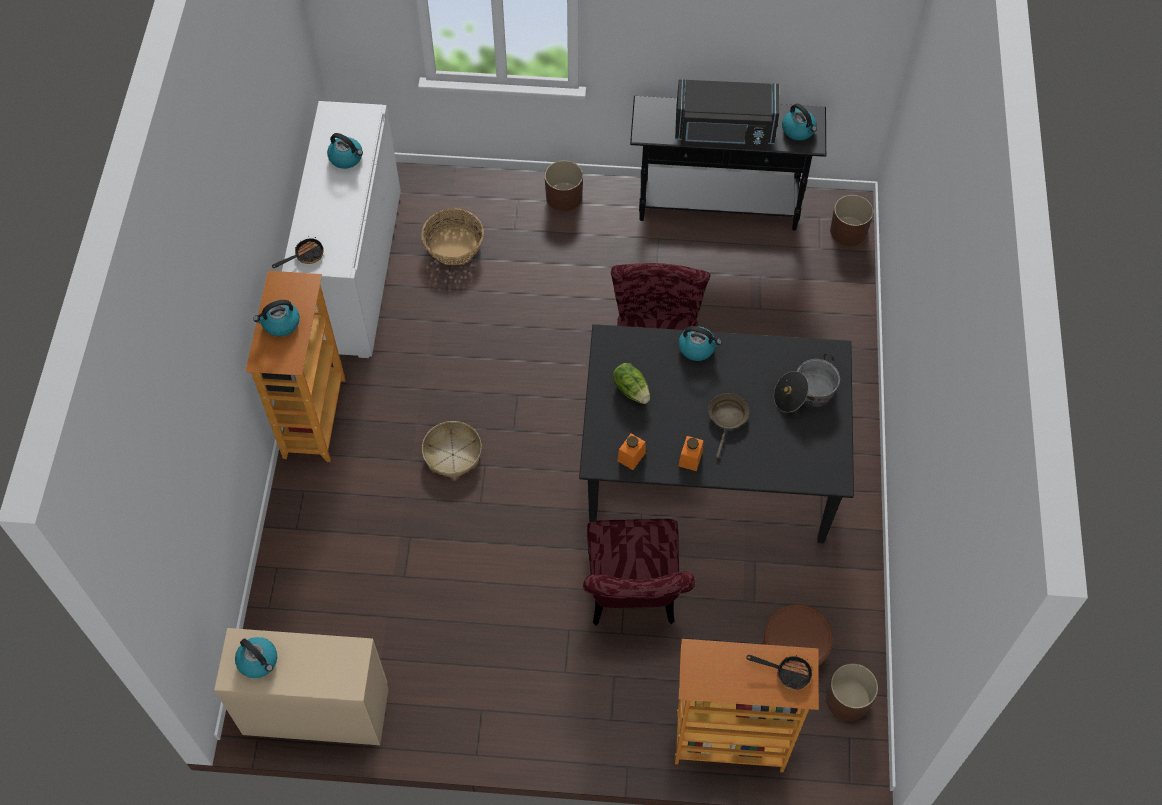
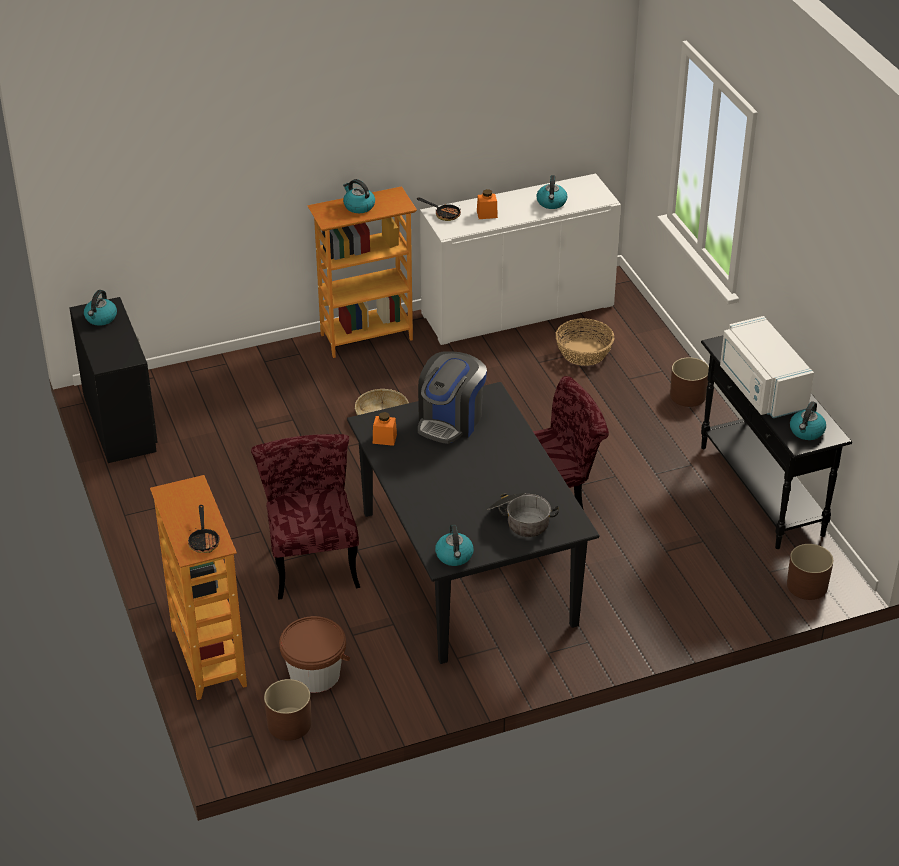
camera: 65 degrees right, 20 degrees down
beige dresser [214,628,388,745] -> black dresser [69,297,158,463]
red chair [583,519,695,626] -> red chair turned 105 degrees clockwise [251,434,360,600]
lettuce [613,363,650,404] -> coffee machine [418,351,487,444]
black microwave [675,79,779,150] -> white microwave [720,316,814,418]
kettle [679,326,722,361] -> kettle moved to [435,524,474,566]
orange jar [679,436,704,471] -> orange jar moved to [477,189,498,219]
brown frying pan [708,393,749,458] -> none

